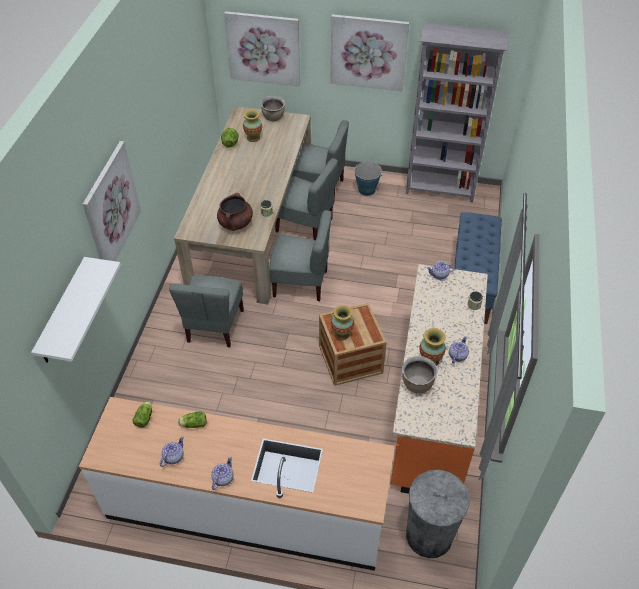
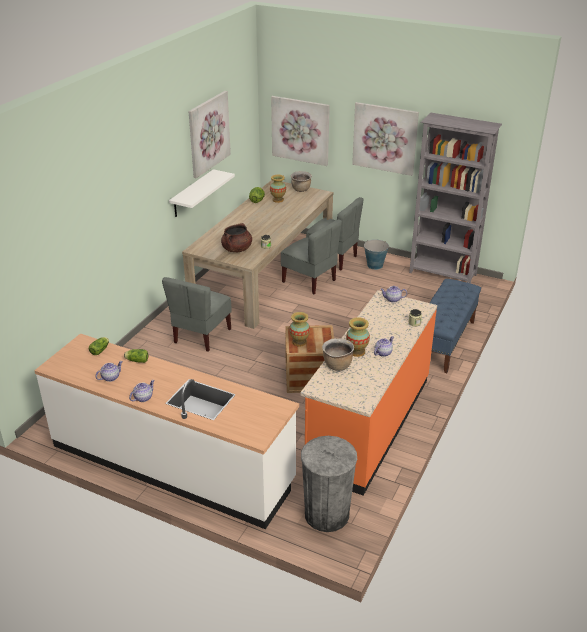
camera: 15 degrees right, 15 degrees down
white shelf [31,257,121,363] -> white shelf moved to [169,169,235,217]
picture [83,141,141,261] -> picture moved to [189,91,231,178]
grey chair [269,210,332,301] -> none

